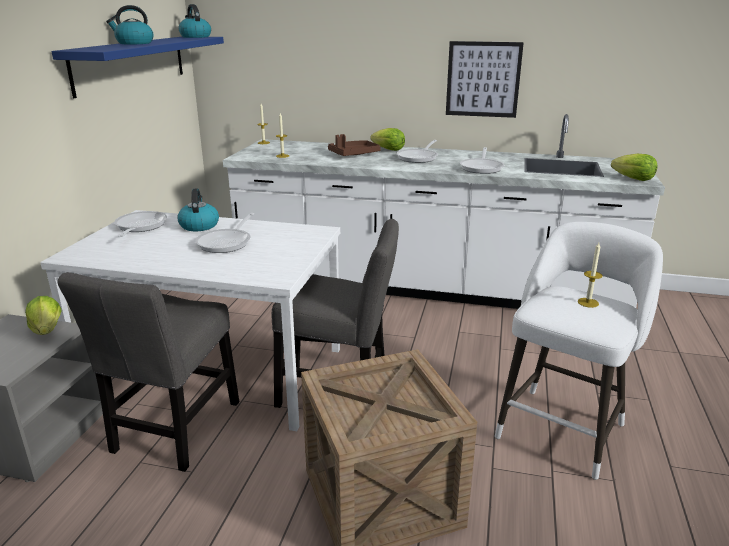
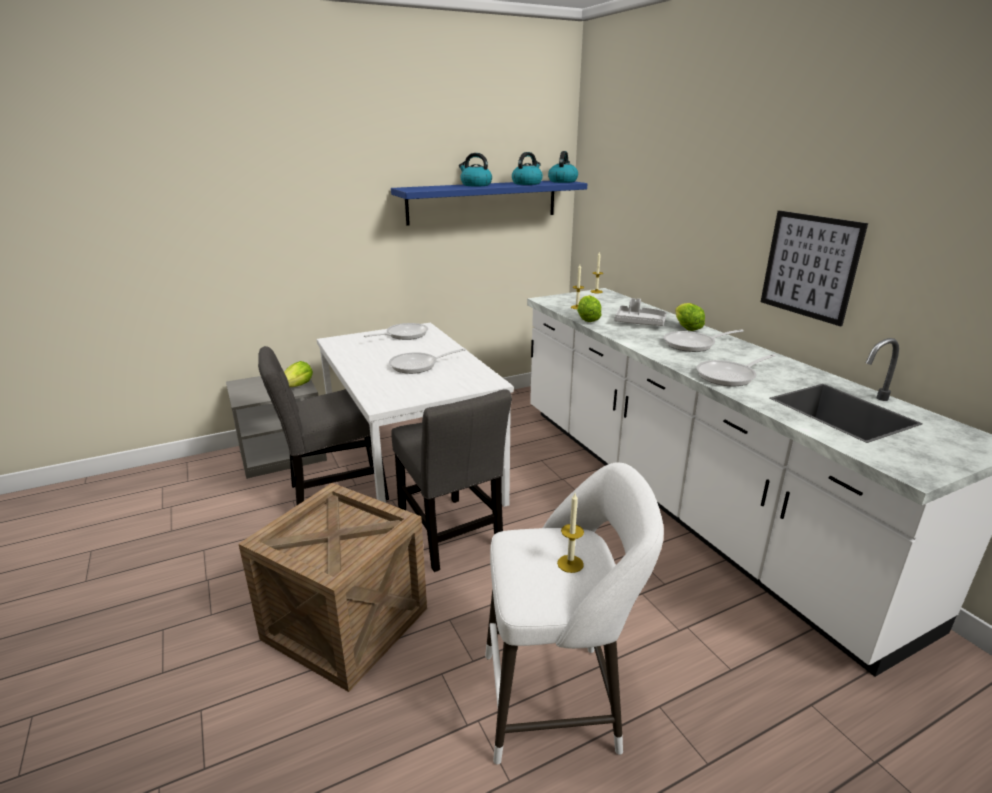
camera: 50 degrees right, 0 degrees up
kettle [177,188,219,231] -> kettle moved to [512,152,543,185]
brown tray [328,134,381,156] -> grey tray [614,298,667,326]
lettuce [611,154,657,181] -> lettuce moved to [577,295,602,322]

